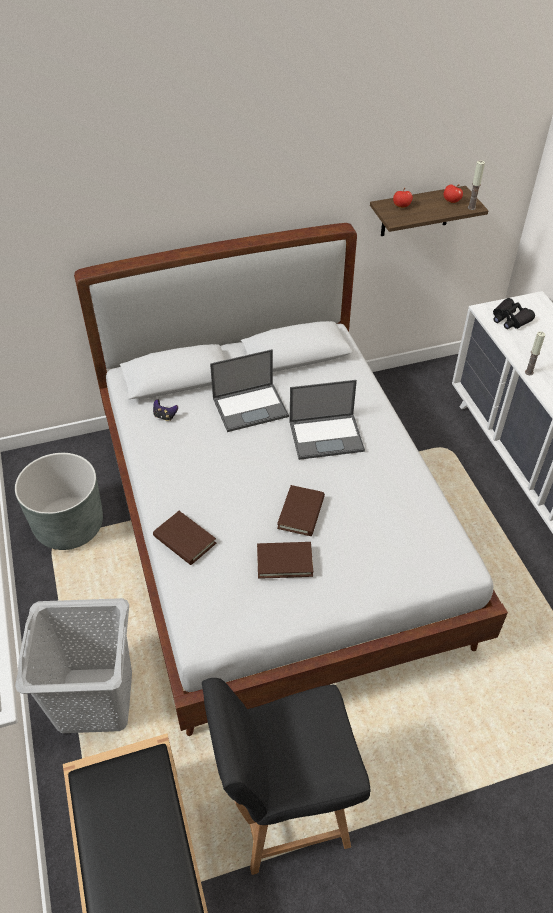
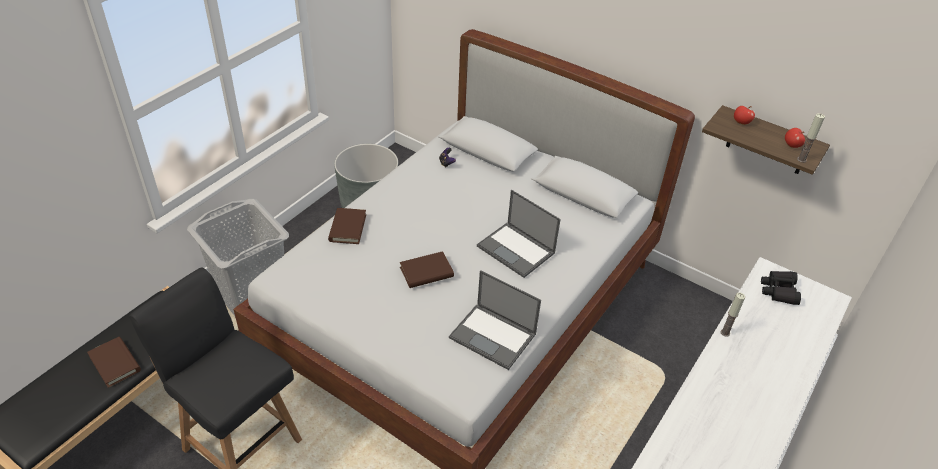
camera: 50 degrees right, 5 degrees down
laptop [210,349,289,432] -> laptop moved to [449,270,541,370]
brown book [257,542,313,579] -> brown book moved to [87,337,141,388]

